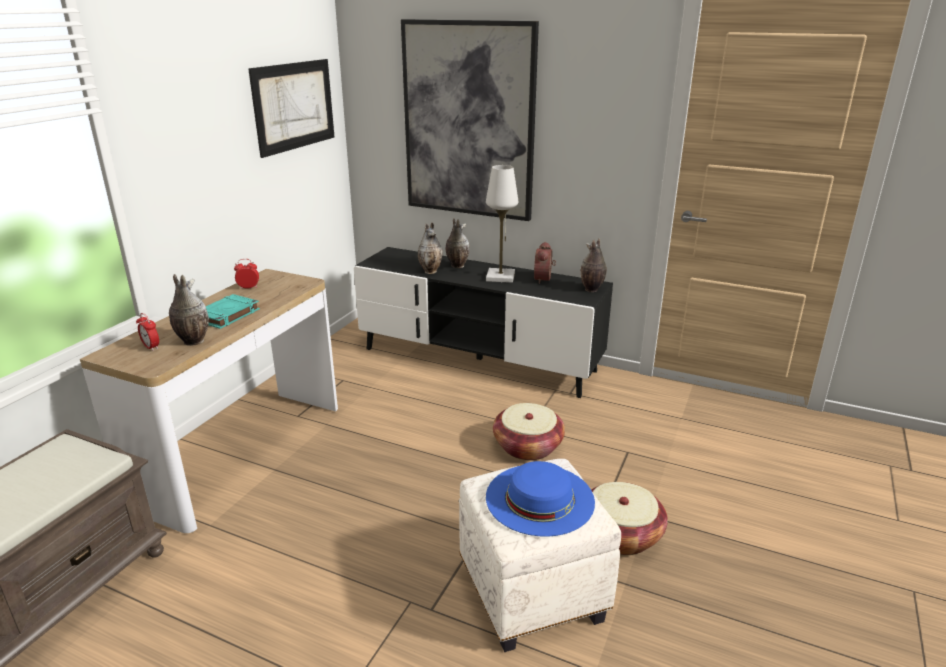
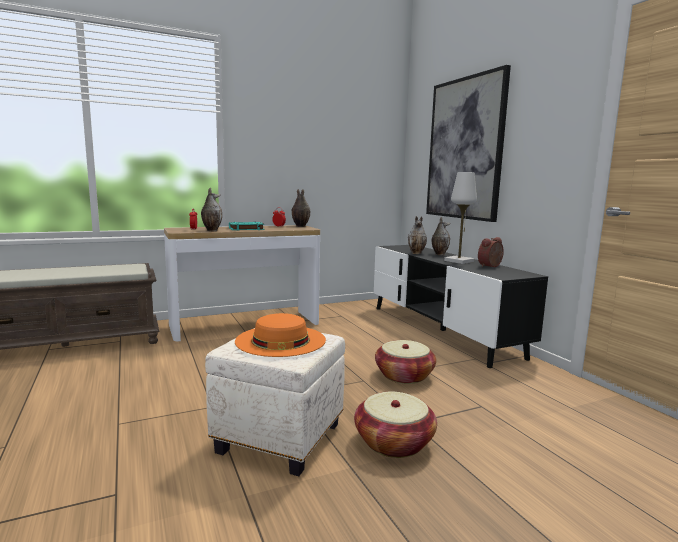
camera: 40 degrees right, 15 degrees down
picture [248,59,334,158] -> none
blue hat [486,461,595,537] -> orange hat [235,313,326,357]
vase [580,238,607,292] -> vase moved to [292,189,310,227]

